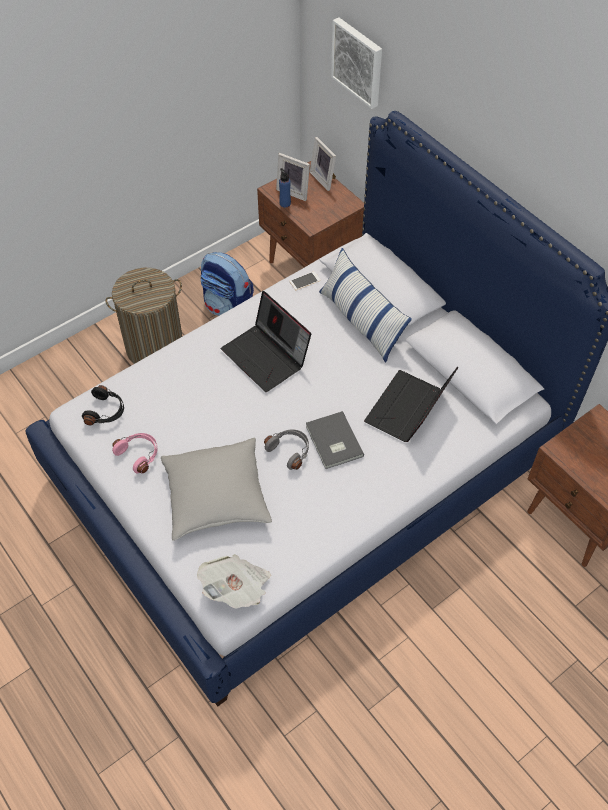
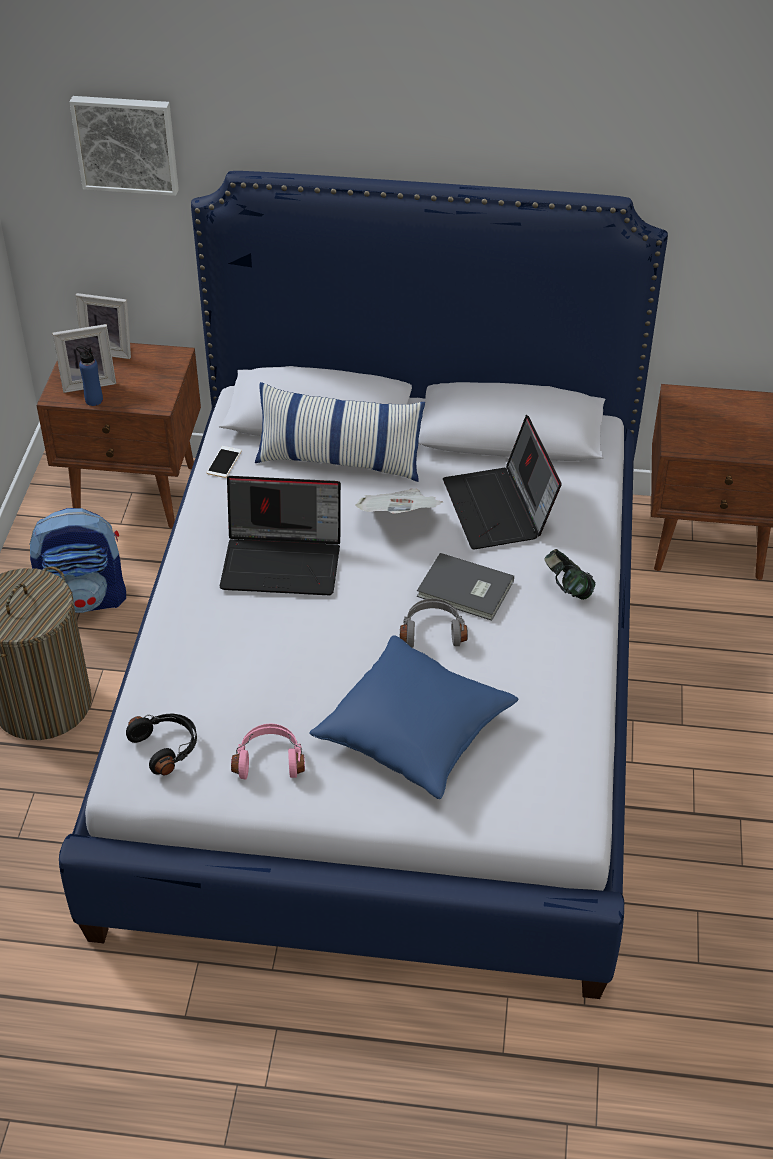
camera: 45 degrees left, 10 degrees down
grey pillow [161,438,272,541] -> blue pillow [309,635,518,799]
newspaper [197,554,271,609] -> newspaper moved to [356,489,443,514]
none -> headphones [544,549,596,600]

